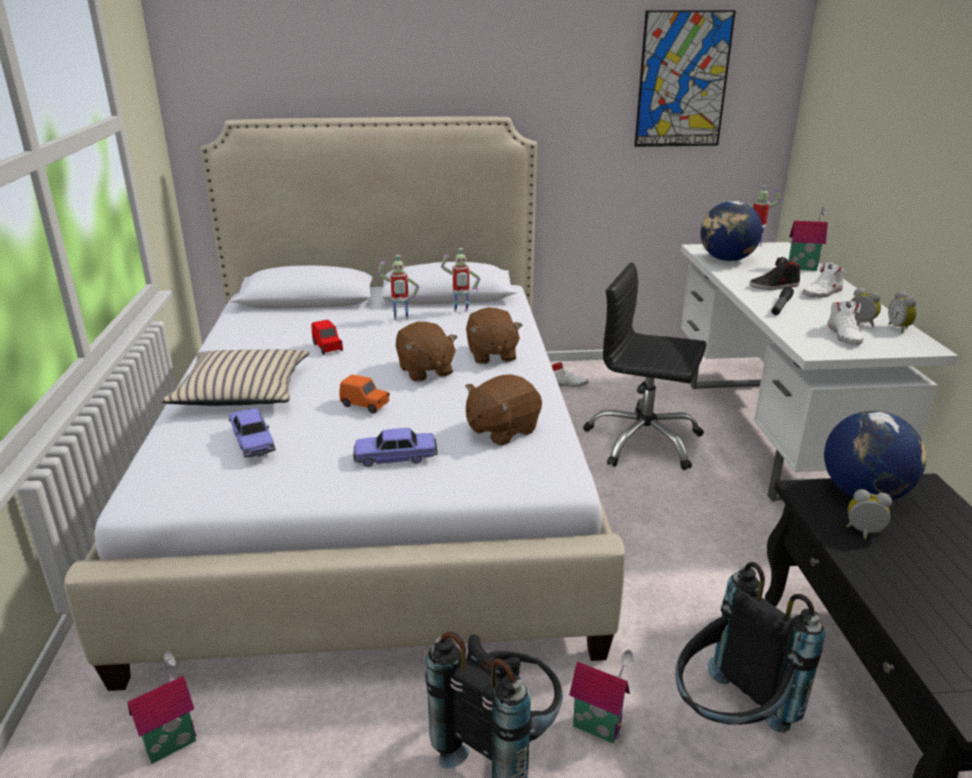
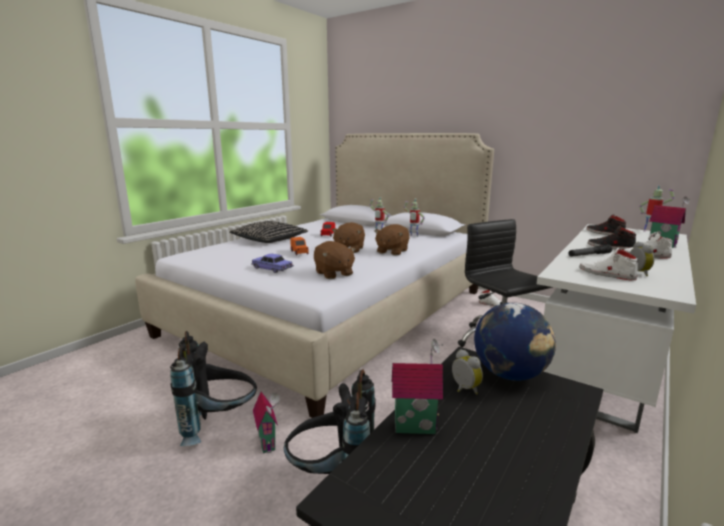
camera: 40 degrees right, 10 degrees down
toy house [127,651,196,764] -> toy house moved to [392,338,443,434]
beige pillow [161,349,310,406] -> black pillow [229,221,308,243]
toy car [229,408,276,458] -> none
brown plush toy [465,375,542,446] -> brown plush toy turned 120 degrees counterclockwise [314,241,356,279]
picture [634,10,736,147] -> none
globe [701,201,763,261] -> black shoe [586,214,626,235]
white shoe [828,301,863,345] -> white shoe turned 90 degrees clockwise [579,248,638,281]
alarm clock [888,291,917,333] -> none

